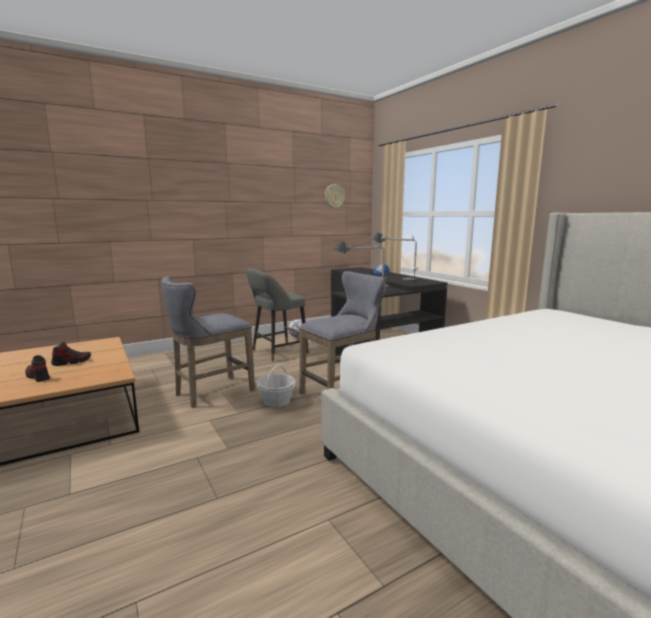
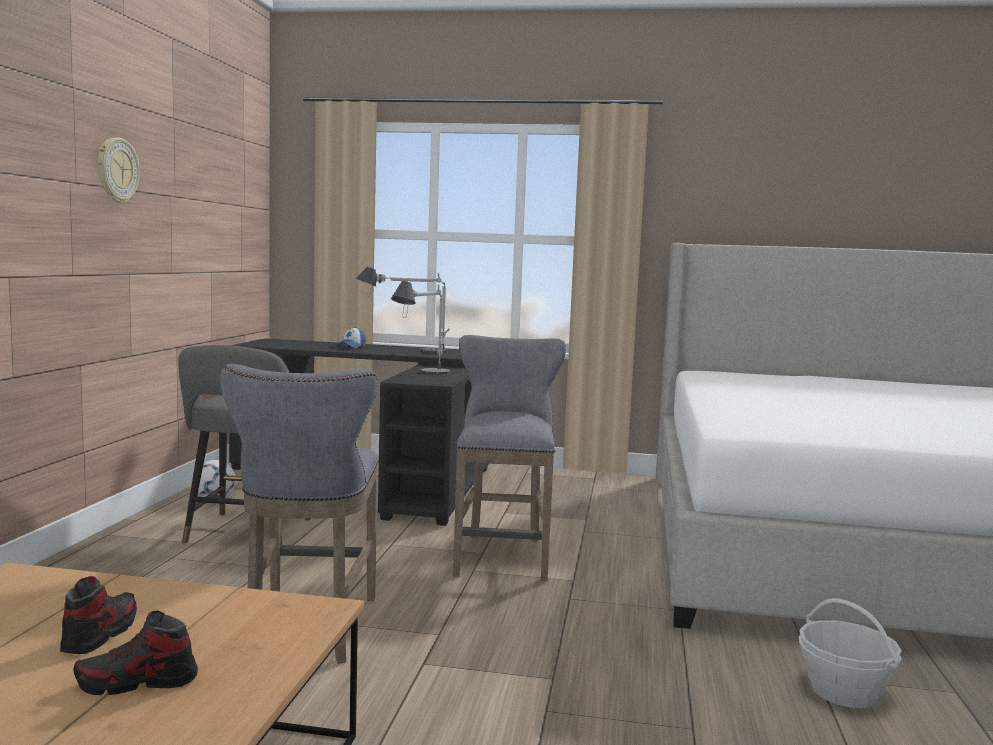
camera: 50 degrees left, 5 degrees down
basket [257,365,296,407] -> basket moved to [799,598,901,708]
wall clock [325,184,345,209] -> wall clock moved to [98,137,139,204]

